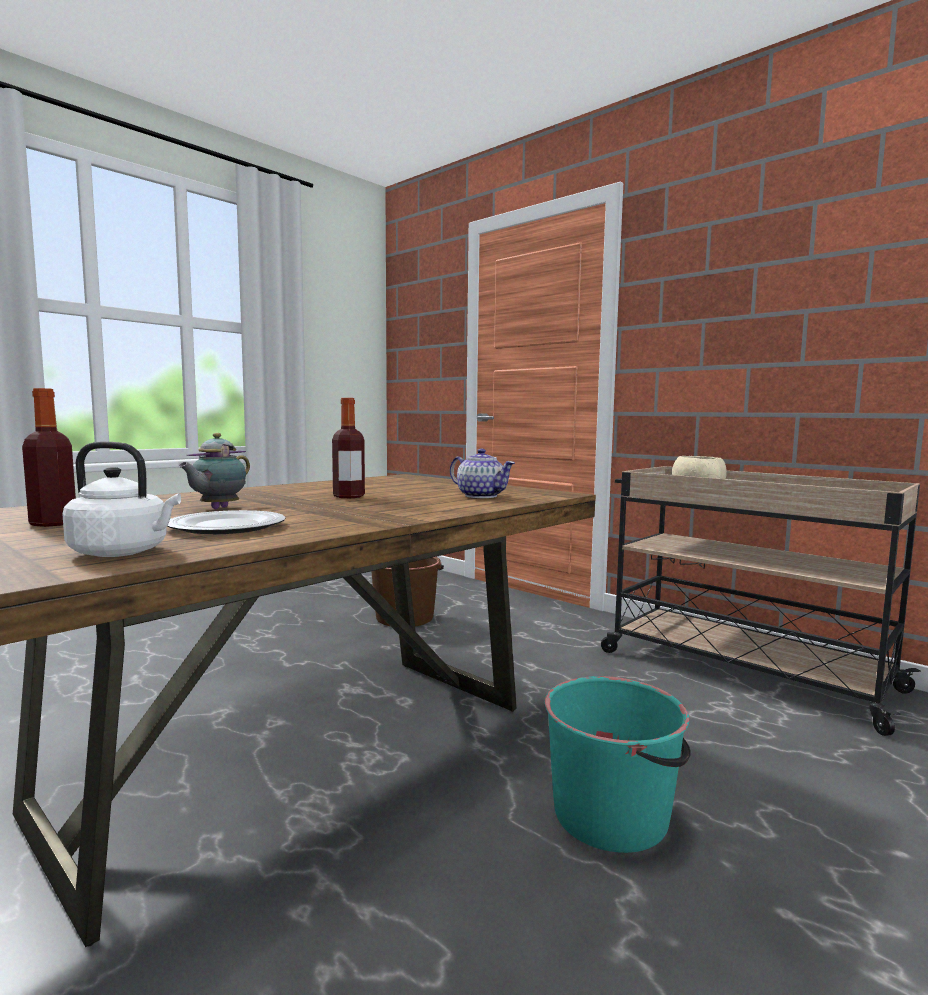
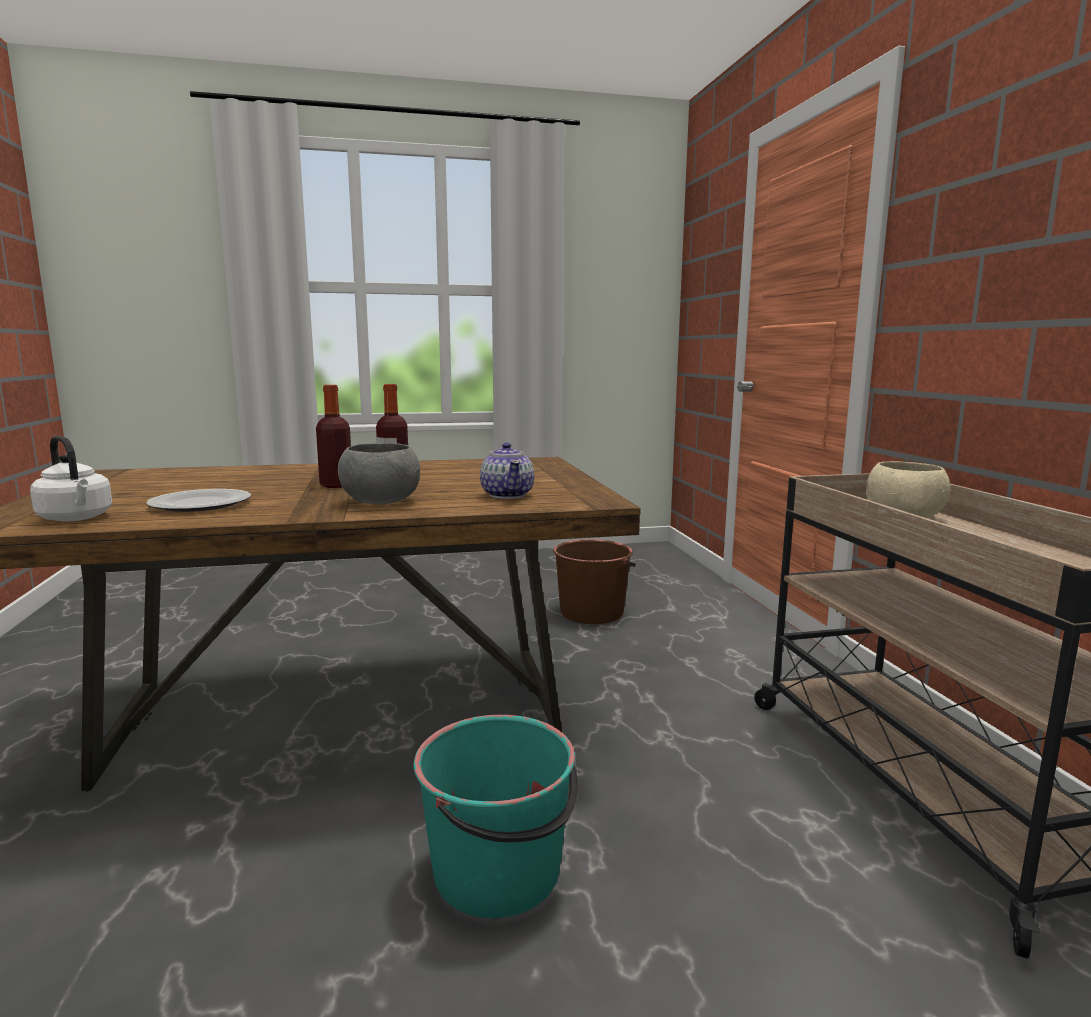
camera: 35 degrees right, 5 degrees up
bottle [22,388,76,527] -> bottle moved to [316,385,351,488]
teapot [178,433,250,509] -> none
none -> grey bowl [338,443,420,504]

